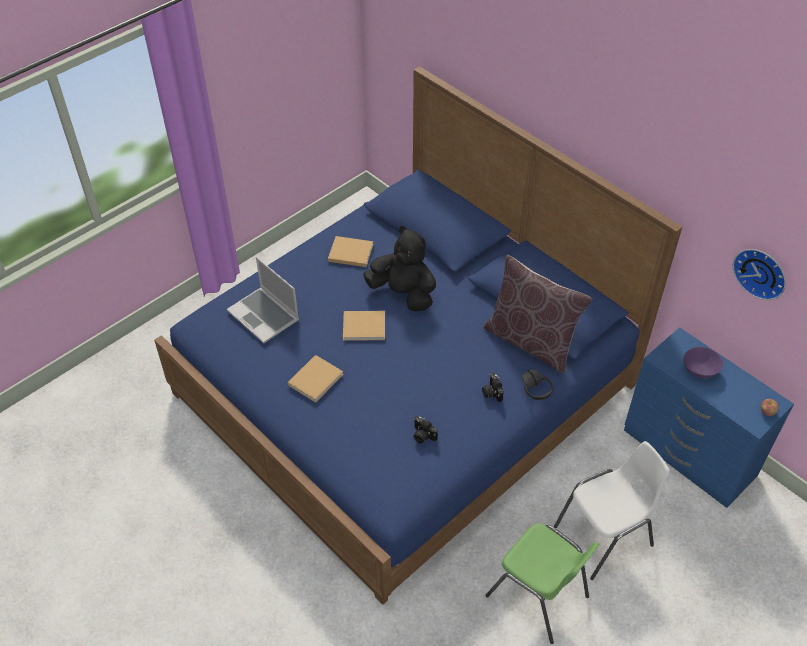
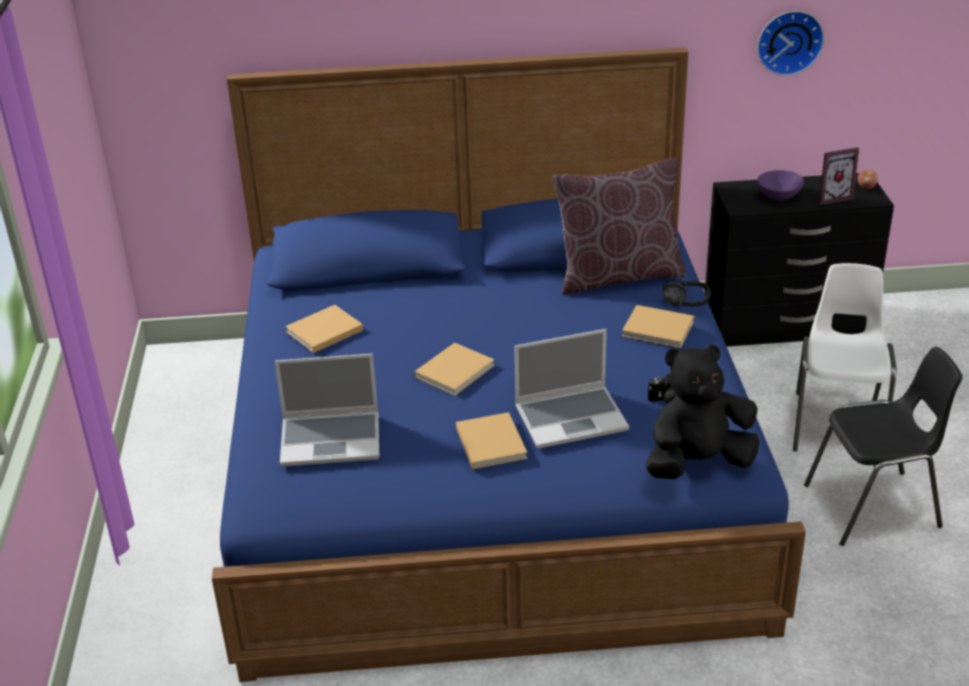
camera: 50 degrees left, 15 degrees down
black plush toy [363,226,436,312] -> black plush toy moved to [646,344,760,479]
camera [482,373,504,402] -> beige book [622,305,694,348]
green chair [485,523,600,644] -> black chair [804,347,963,546]
blue dresser [624,327,794,508] -> black dresser [705,173,894,346]
none -> laptop [515,329,629,449]
none -> picture frame [819,147,859,205]

